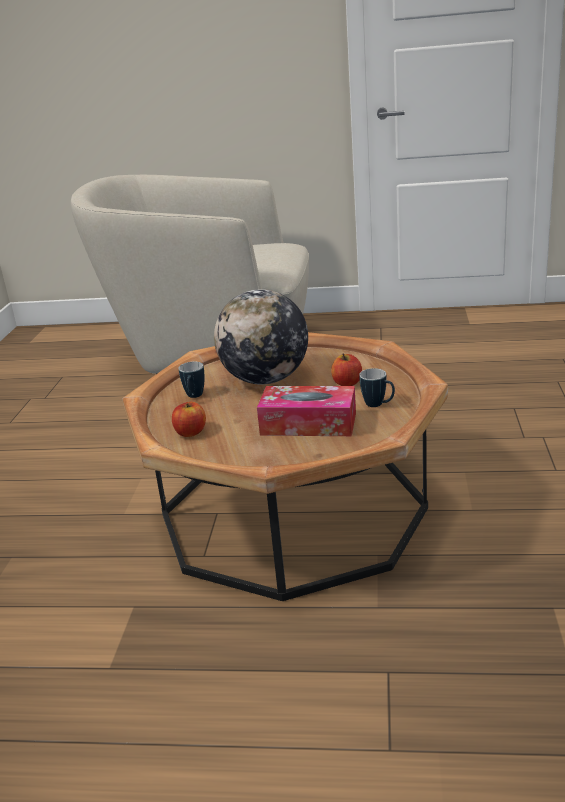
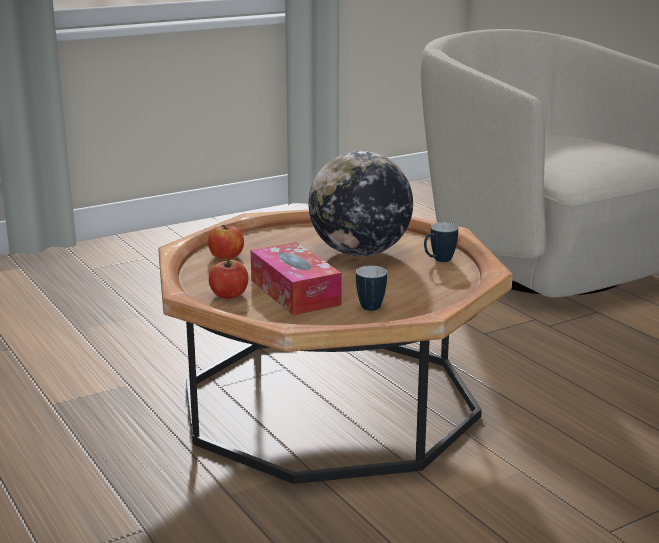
camera: 50 degrees right, 5 degrees down
mug [178,362,205,398] -> mug moved to [424,222,458,262]
apple [331,353,362,386] -> apple moved to [209,258,248,299]

